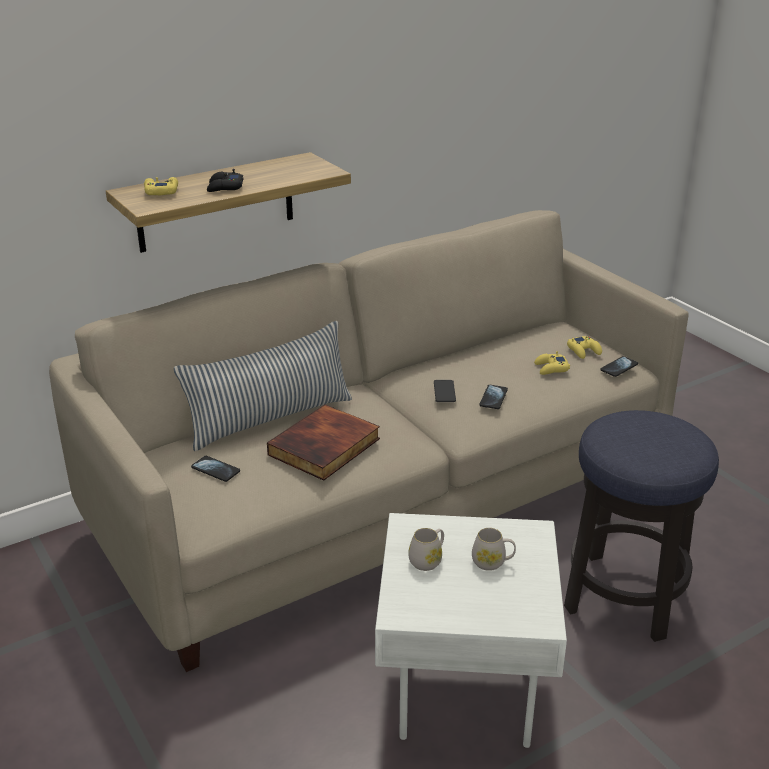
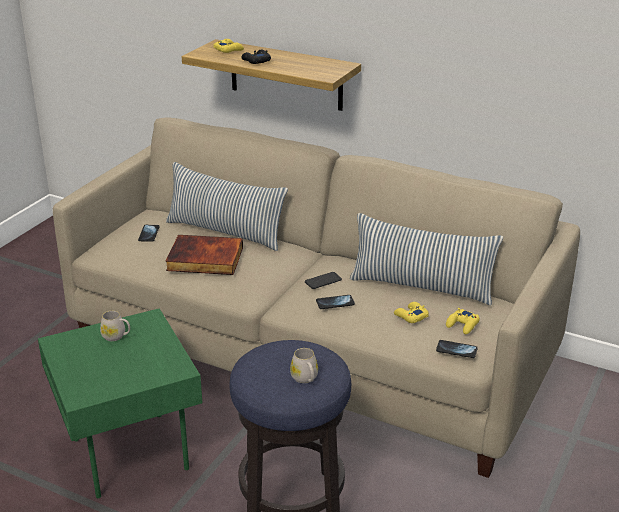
camera: 60 degrees right, 0 degrees up
white side table [375,513,567,748] -> green side table [38,309,202,498]
white mug [472,528,516,571] -> white mug moved to [290,348,318,383]
none -> pillow [350,213,503,305]

